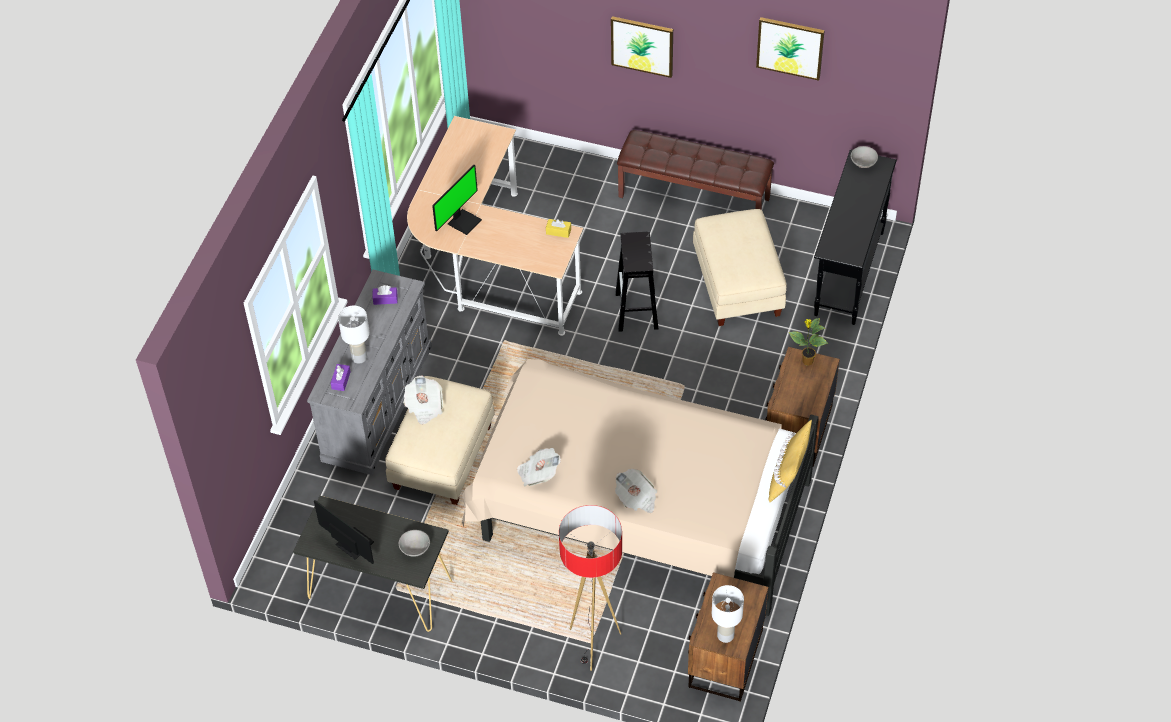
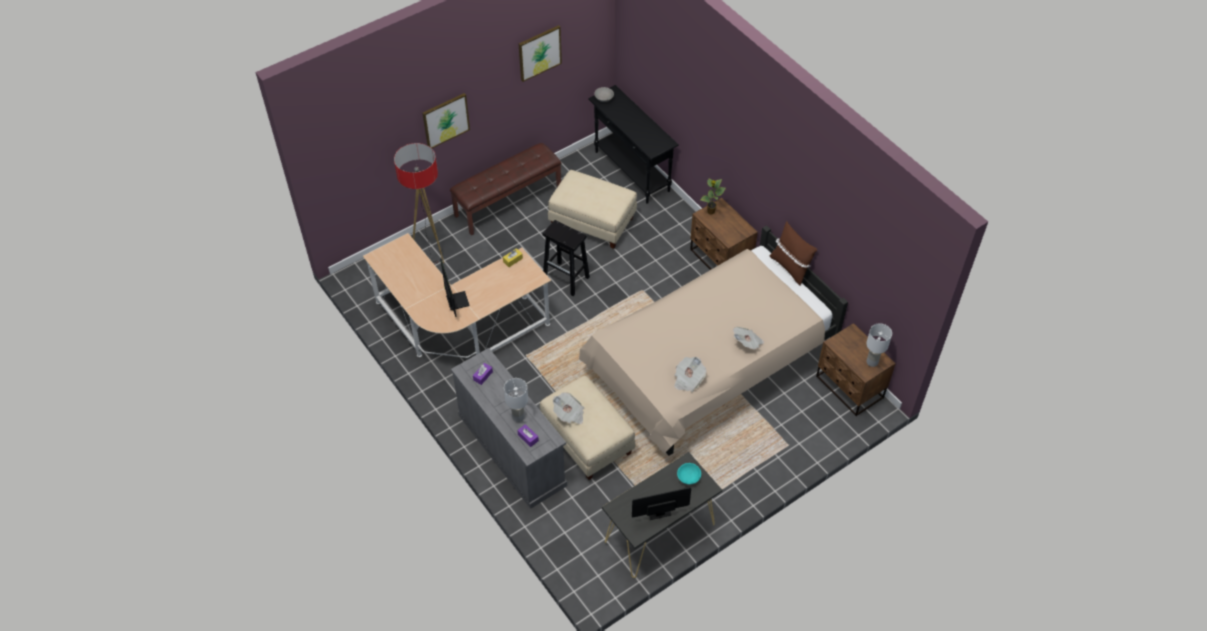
camera: 55 degrees left, 0 degrees up
grey bowl [399,530,430,557] -> turquoise bowl [677,463,701,484]
floor lamp [559,505,622,671] -> floor lamp moved to [394,143,444,264]
yellow pillow [768,420,812,502] -> brown pillow [770,221,817,285]

